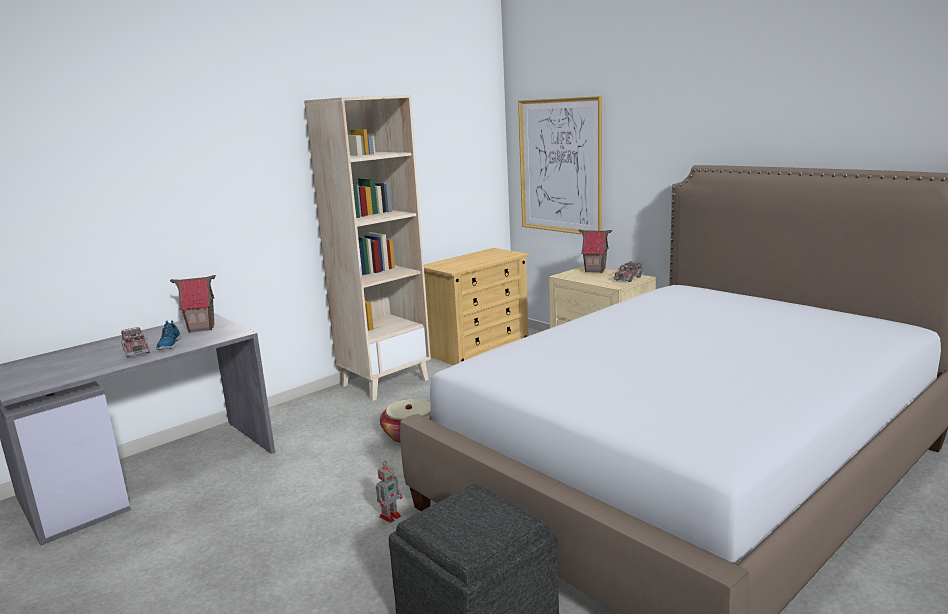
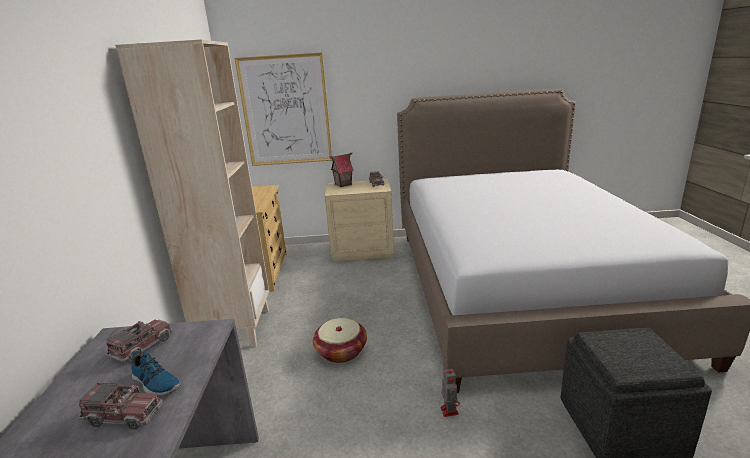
camera: 50 degrees left, 5 degrees up
toy house [170,275,216,333] -> toy truck [106,320,173,362]

